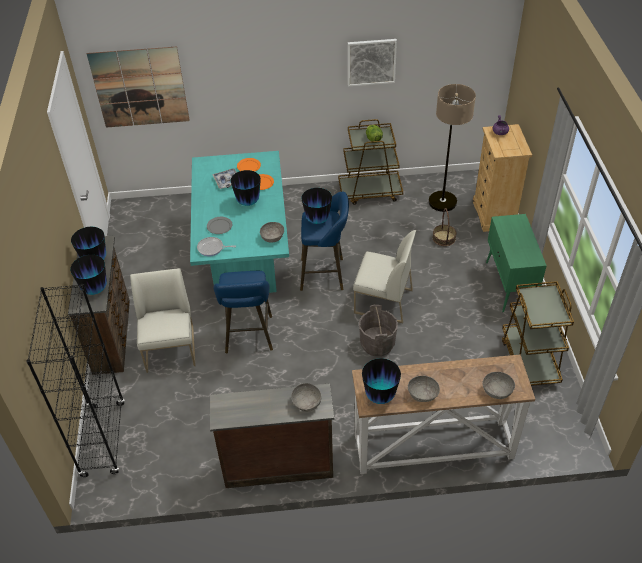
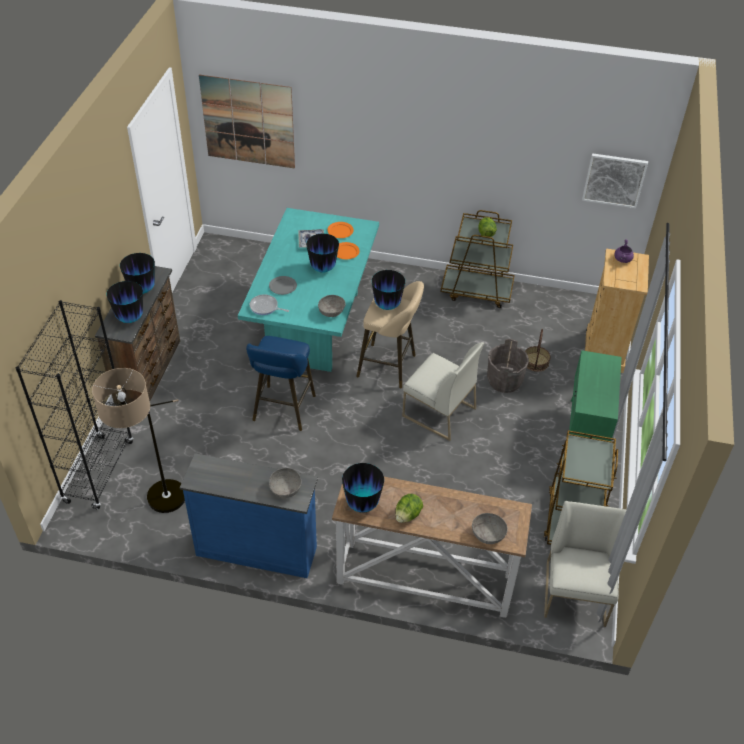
camera: 15 degrees right, 0 degrees up
white chair [130,268,196,373] -> white chair moved to [544,501,627,627]
brown dresser [210,383,334,488] -> blue dresser [180,453,318,578]
blue stool [300,192,349,291] -> beige stool [356,281,424,388]
picture [348,39,397,87] -> picture moved to [582,153,648,208]
grey bucket [359,305,398,356] -> grey bucket moved to [487,339,529,393]
grey bowl [408,376,440,402] -> lettuce [395,494,423,523]
floor lamp [429,84,476,212] -> floor lamp moved to [92,368,185,513]

